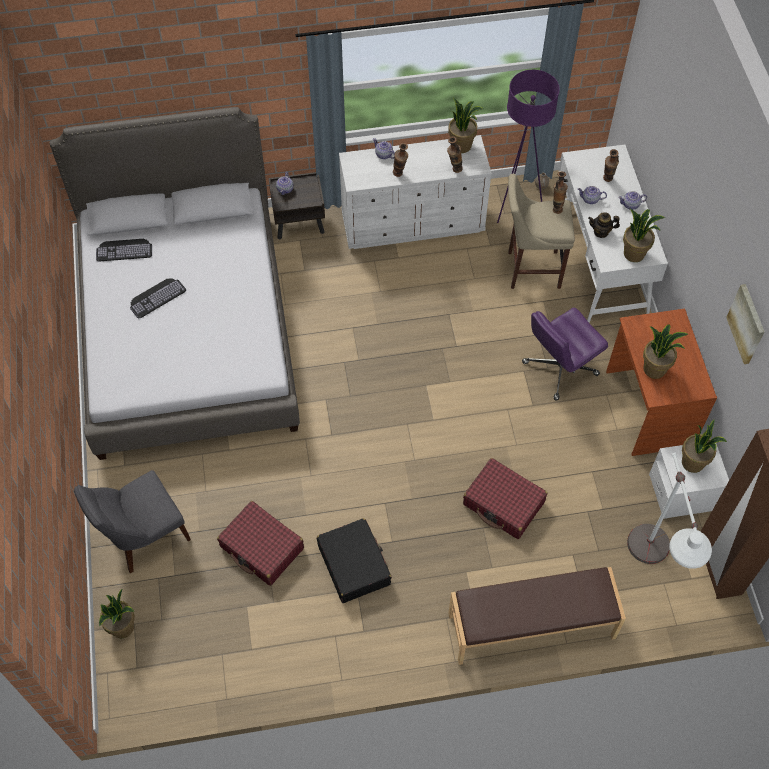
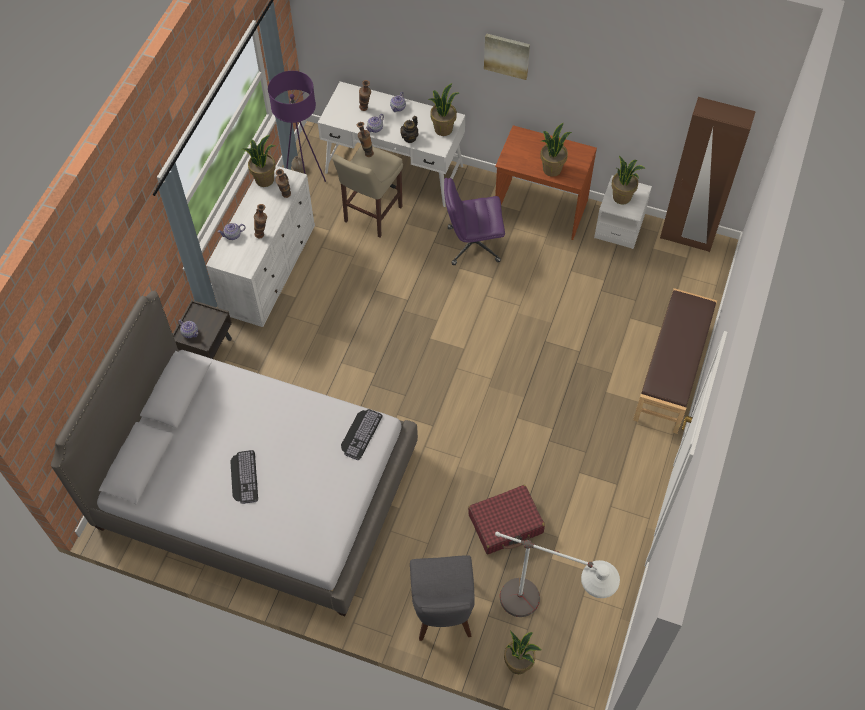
camera: 60 degrees left, 0 degrees up
keyboard [96,239,152,261] -> keyboard moved to [341,409,383,460]
black suitcase [317,518,392,603] -> none
red suitcase [463,458,547,539] -> none
purple office chair [522,308,608,401] -> purple office chair turned 90 degrees clockwise [444,178,505,265]
white floor lamp [627,452,712,569] -> white floor lamp moved to [495,532,620,617]
picture [726,284,765,364] -> picture moved to [484,33,530,80]

